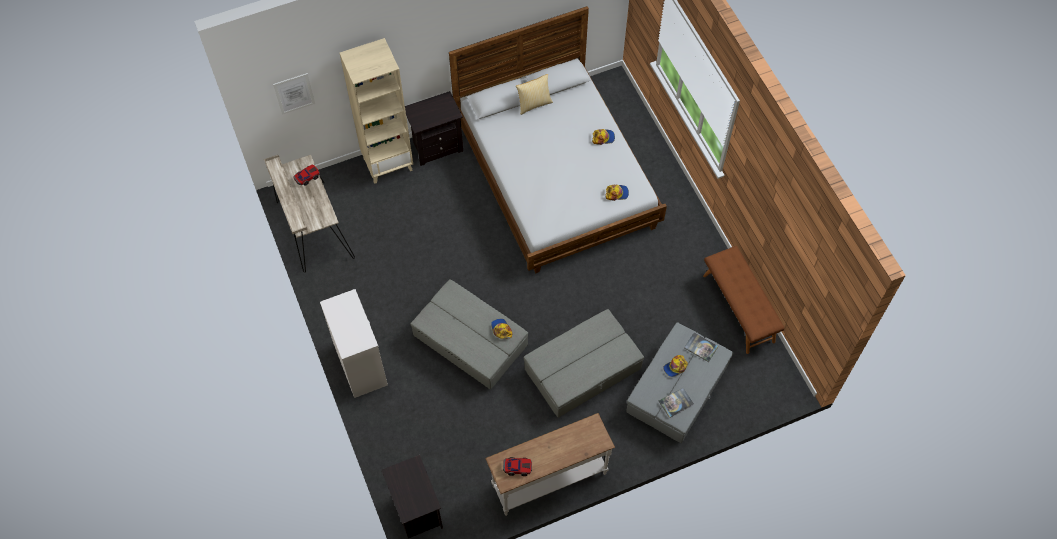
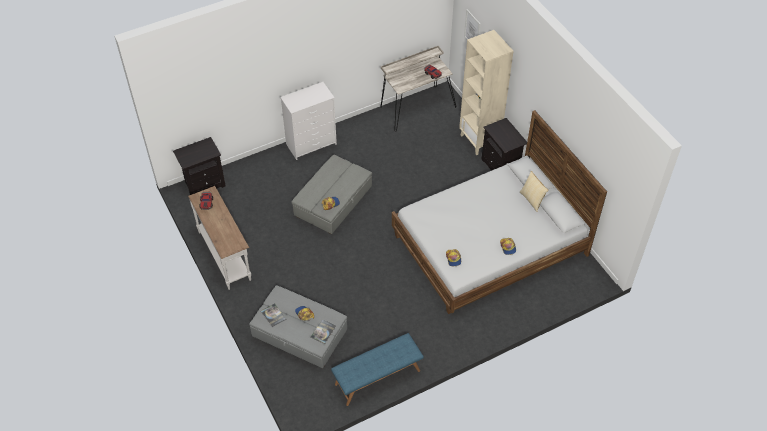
camera: 85 degrees right, 10 degrees down
grey ottoman [523,309,644,418] -> none
brown bench [703,246,785,354] -> blue bench [331,333,424,406]

